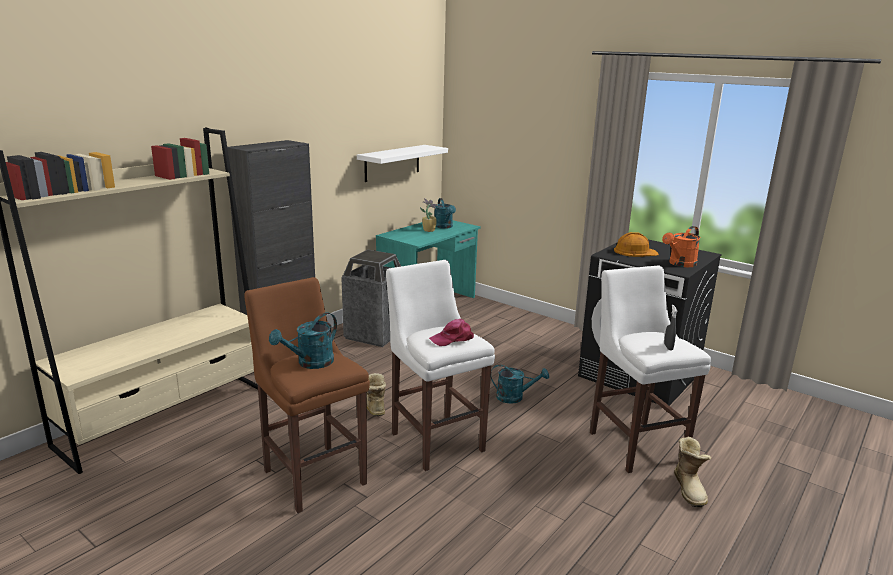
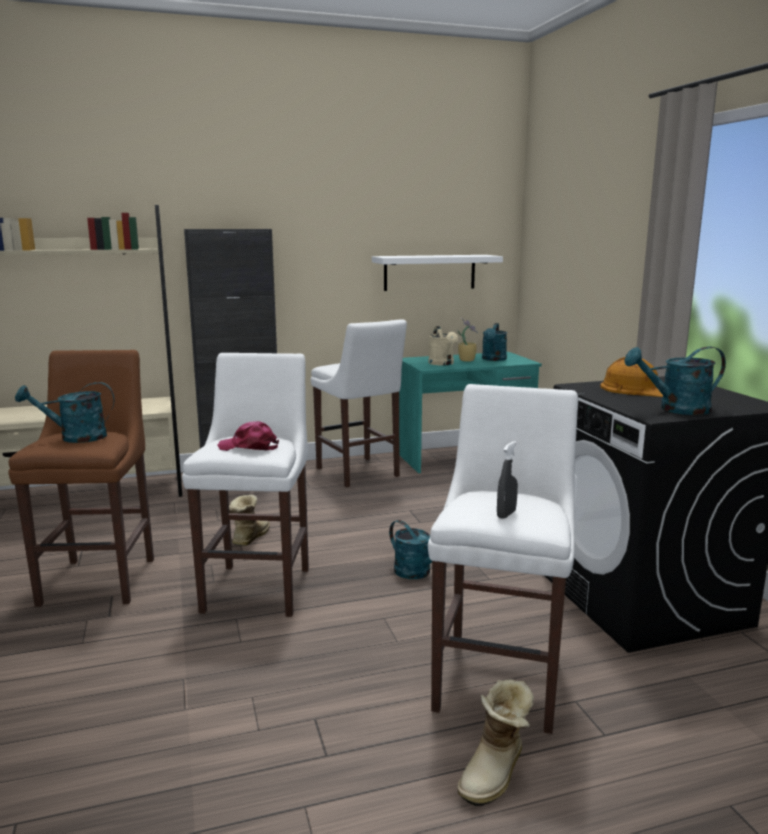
camera: 35 degrees right, 5 degrees down
trash can [341,250,401,347] -> white stool [311,319,407,487]
orange watering can [662,226,701,267] -> turquoise watering can [624,347,726,415]
none -> beige watering can [428,326,458,366]

